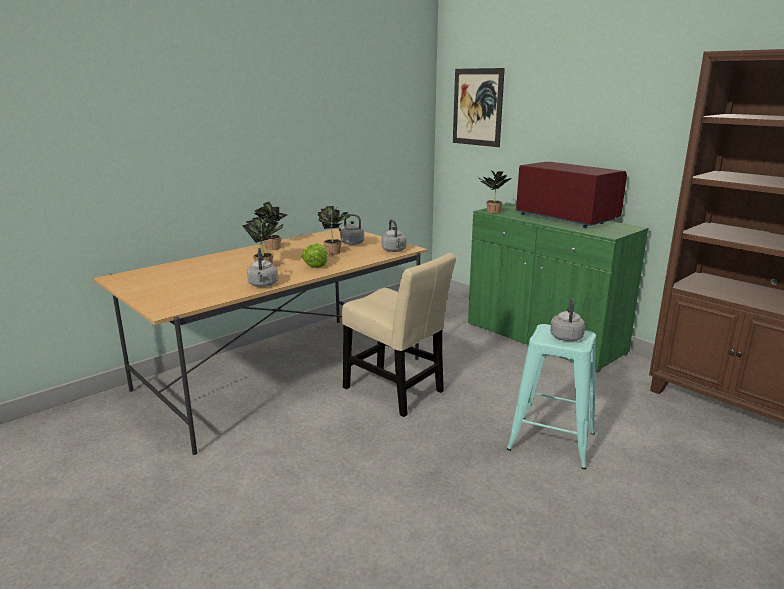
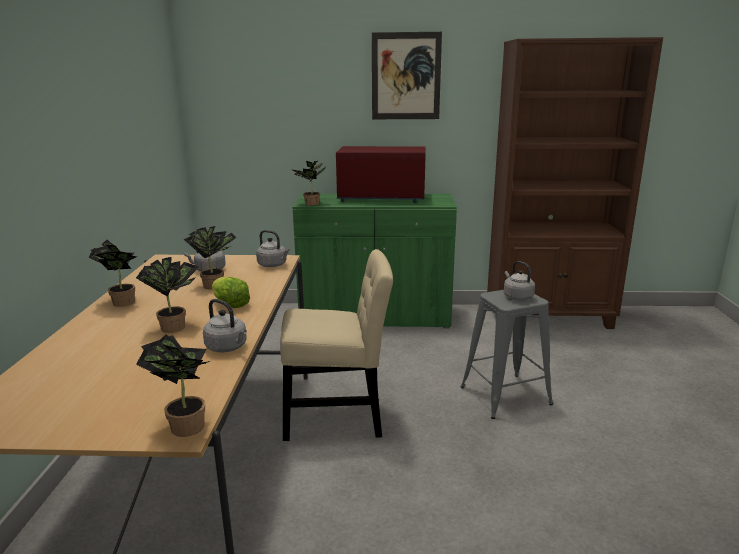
camera: 45 degrees left, 0 degrees up
picture [453,68,505,147] -> picture moved to [372,32,442,119]
turquoise stool [507,324,596,469] -> grey stool [460,290,553,419]
none -> potted plant [136,334,210,437]

